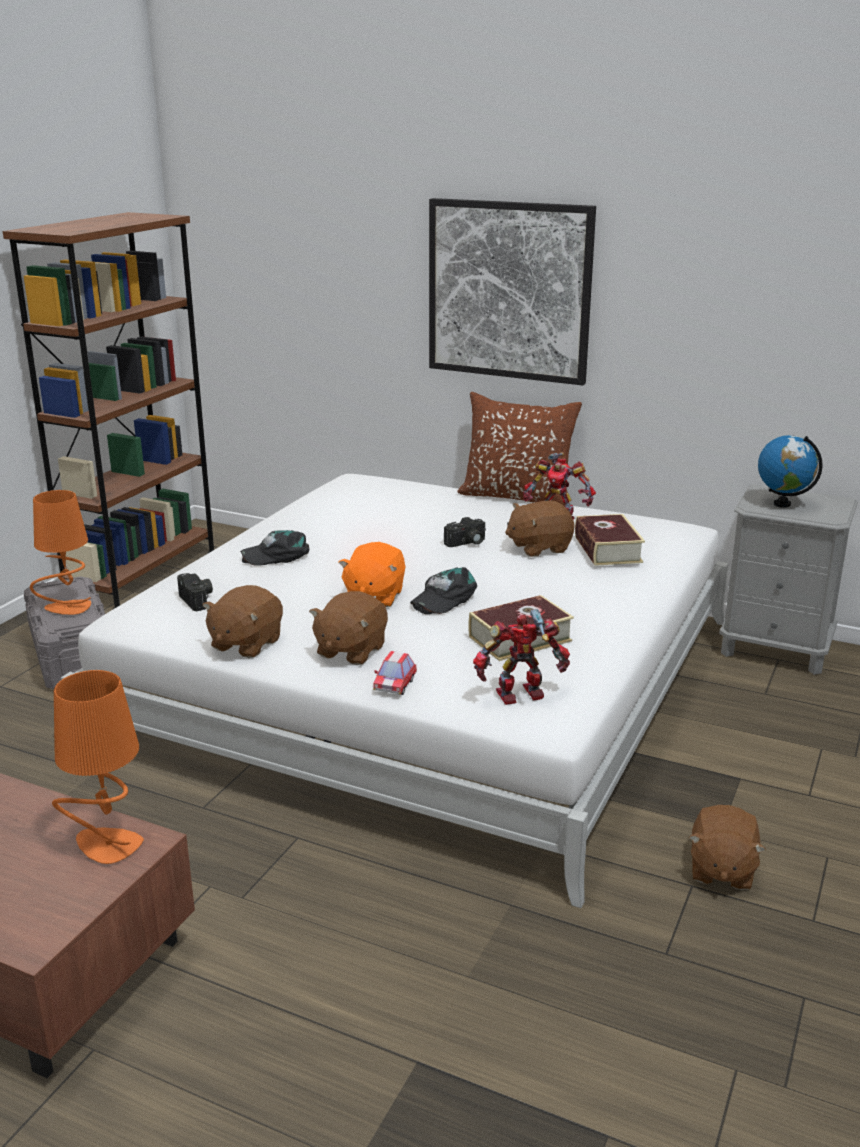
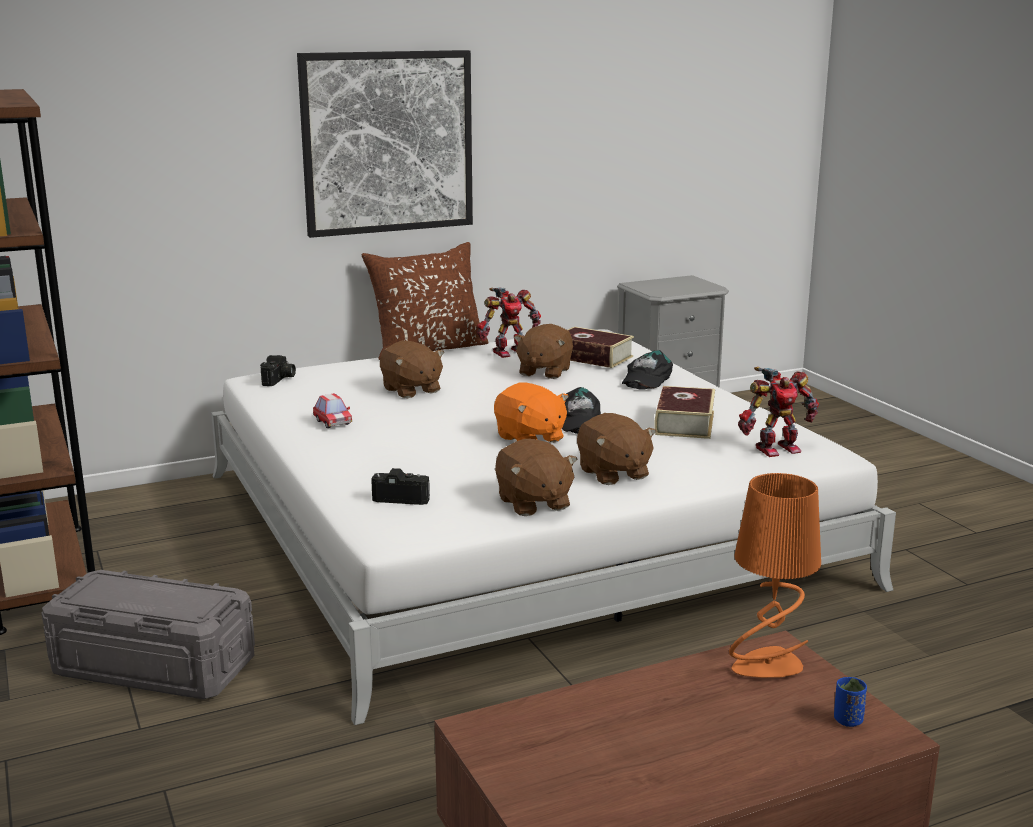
camera: 50 degrees left, 5 degrees down
orange table lamp [30,490,91,615] -> none
black cap [240,530,309,566] -> black cap moved to [622,350,673,390]
toy car [373,651,417,695] -> toy car moved to [313,393,352,428]
camera [444,517,486,547] -> camera moved to [260,355,296,386]
toy robot [473,609,570,705] -> toy robot turned 135 degrees counterclockwise [738,367,819,457]
brown plush toy [689,805,766,890] -> brown plush toy moved to [380,341,445,398]
globe [758,435,822,508] -> none
none -> blue cup [834,677,867,727]

